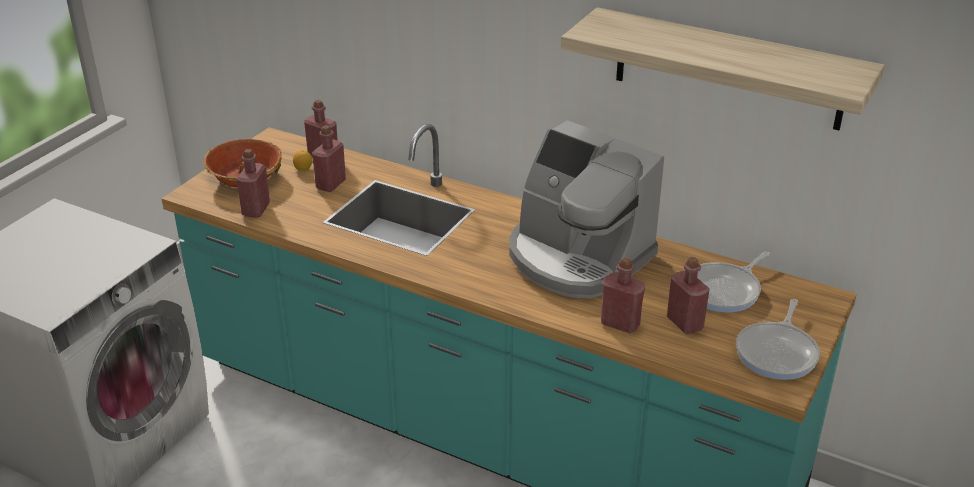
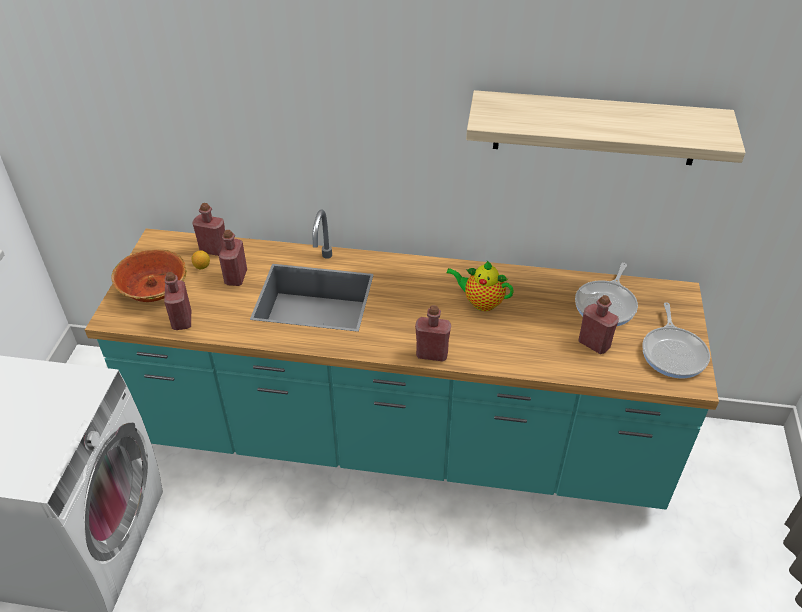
camera: 20 degrees left, 10 degrees up
coffee machine [509,120,664,299] -> teapot [446,261,514,311]
red bottle [601,257,645,333] -> red bottle moved to [415,305,451,362]

